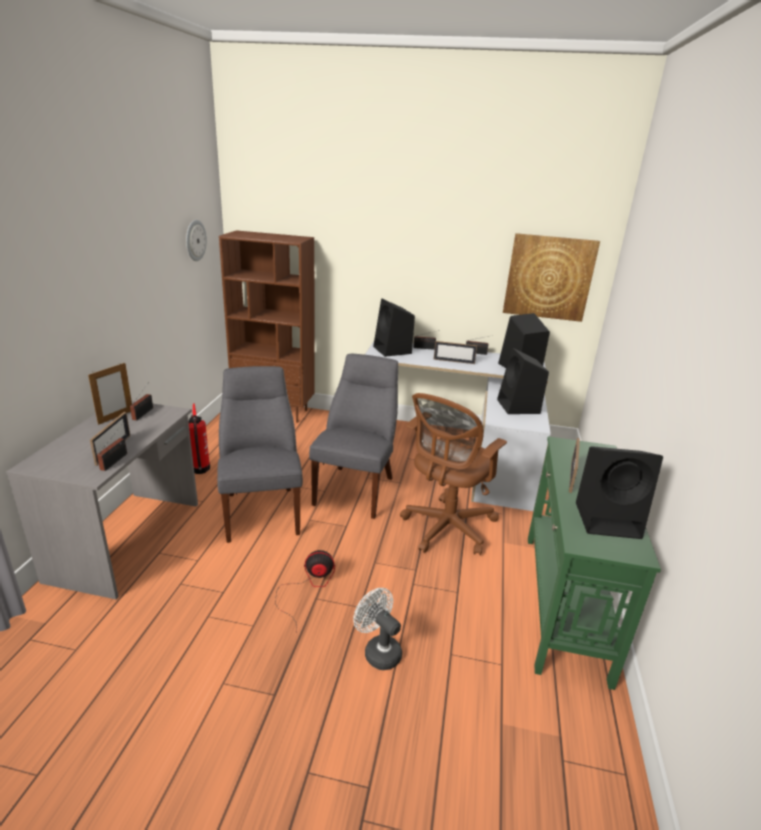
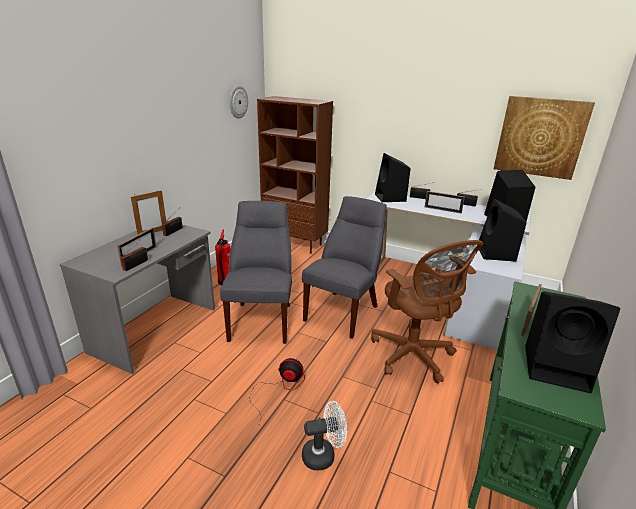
camera: 15 degrees right, 0 degrees up
white fan [353,588,402,670] -> white fan turned 105 degrees clockwise [302,401,347,471]
brown office chair [400,393,507,555] -> brown office chair turned 75 degrees counterclockwise [371,240,484,383]

